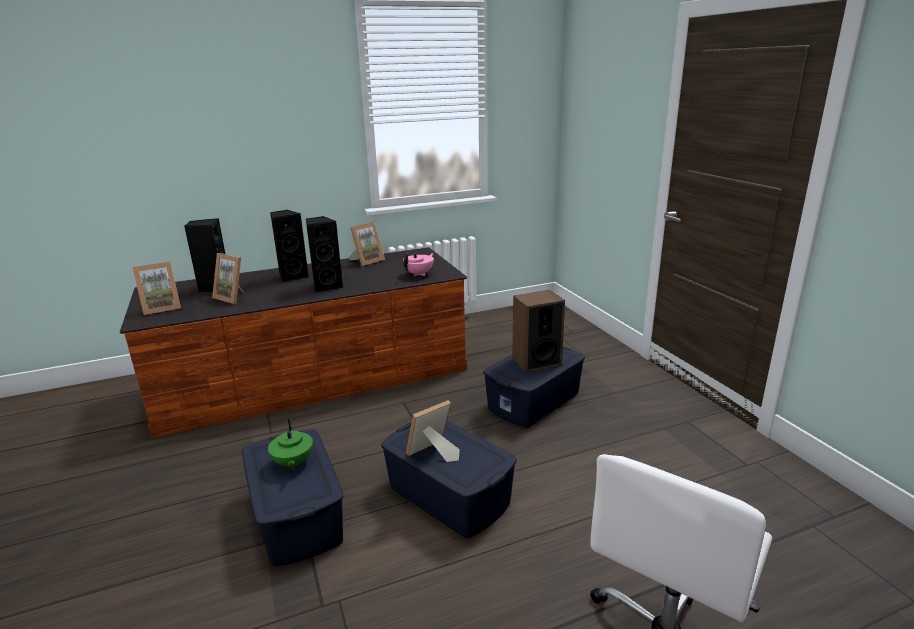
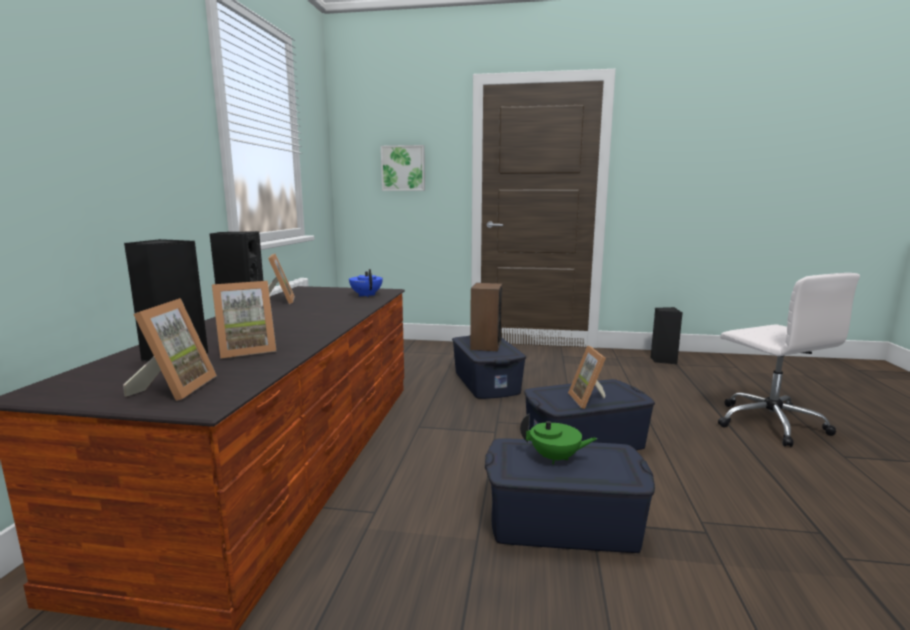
camera: 60 degrees left, 10 degrees down
black speaker [306,216,343,292] -> black speaker moved to [650,307,683,364]
pink teapot [403,253,434,277] -> blue teapot [349,269,383,297]
none -> picture [381,145,425,191]

